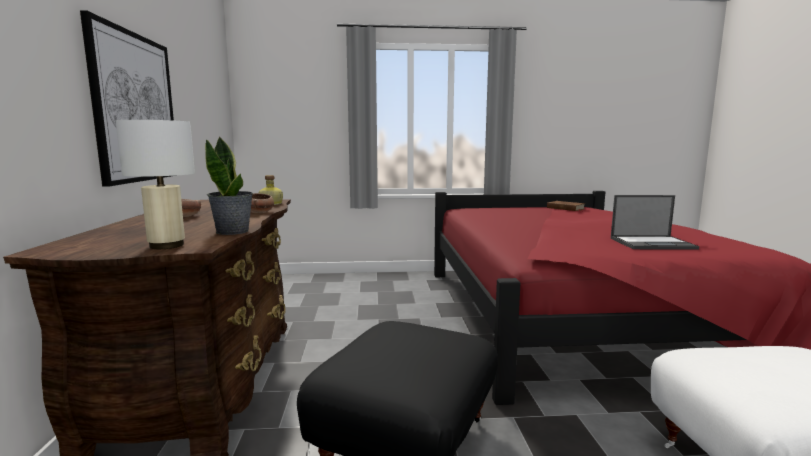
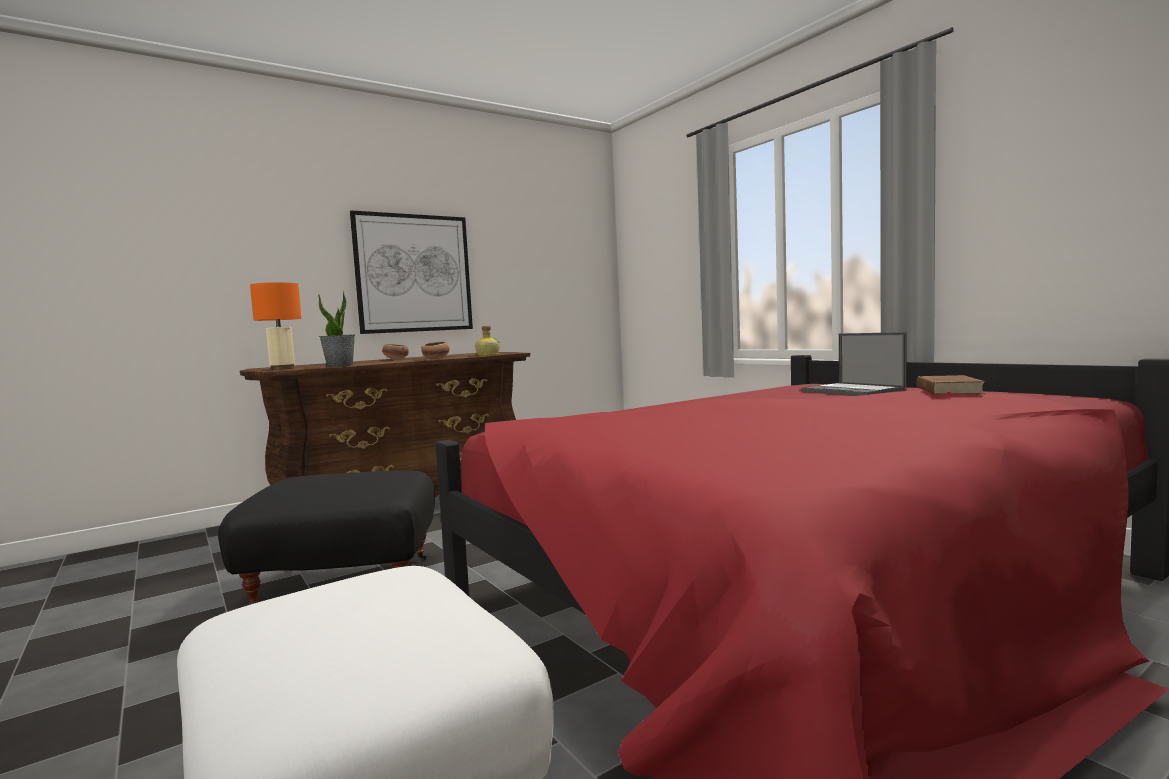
camera: 60 degrees right, 5 degrees down
white table lamp [116,120,195,249] -> orange table lamp [250,283,301,370]
laptop [611,195,699,250] -> laptop moved to [801,332,907,396]

